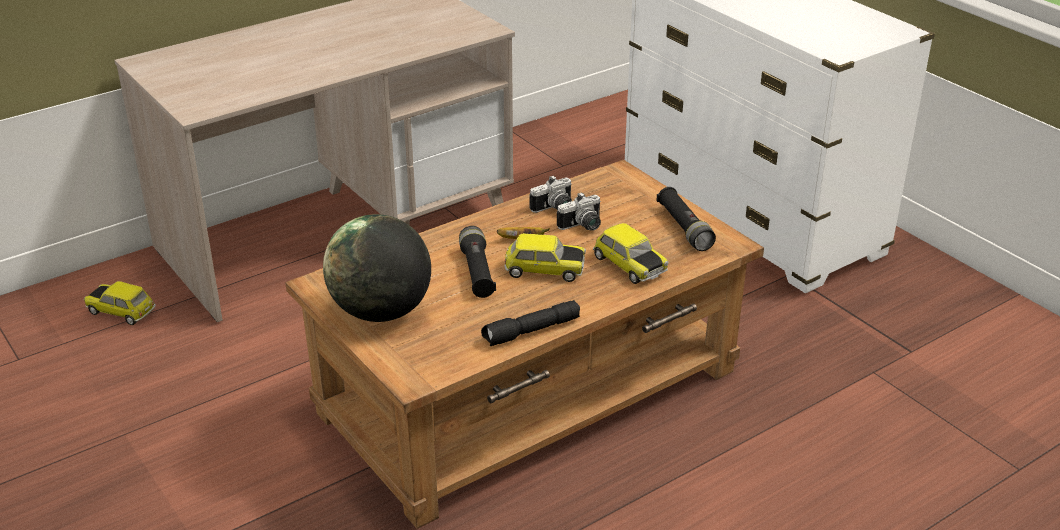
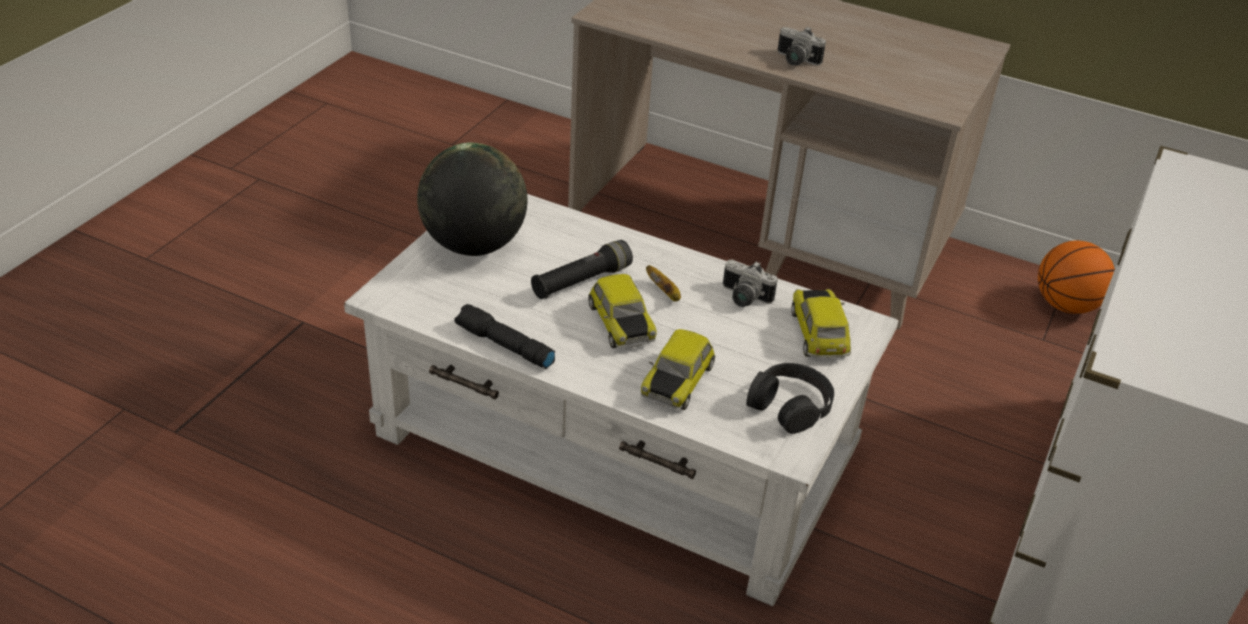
camera: 60 degrees right, 5 degrees up
toy car [84,281,156,325] -> toy car moved to [791,289,851,358]
brown coffee table [285,160,764,529] -> white coffee table [344,194,899,606]
camera [557,192,601,231] -> camera moved to [778,27,826,66]
black flashlight [656,187,716,251] -> black headphones [746,363,834,434]
none -> basketball [1038,241,1115,314]

